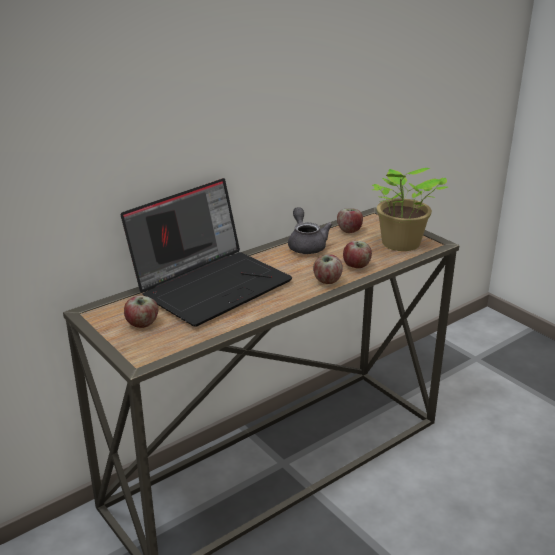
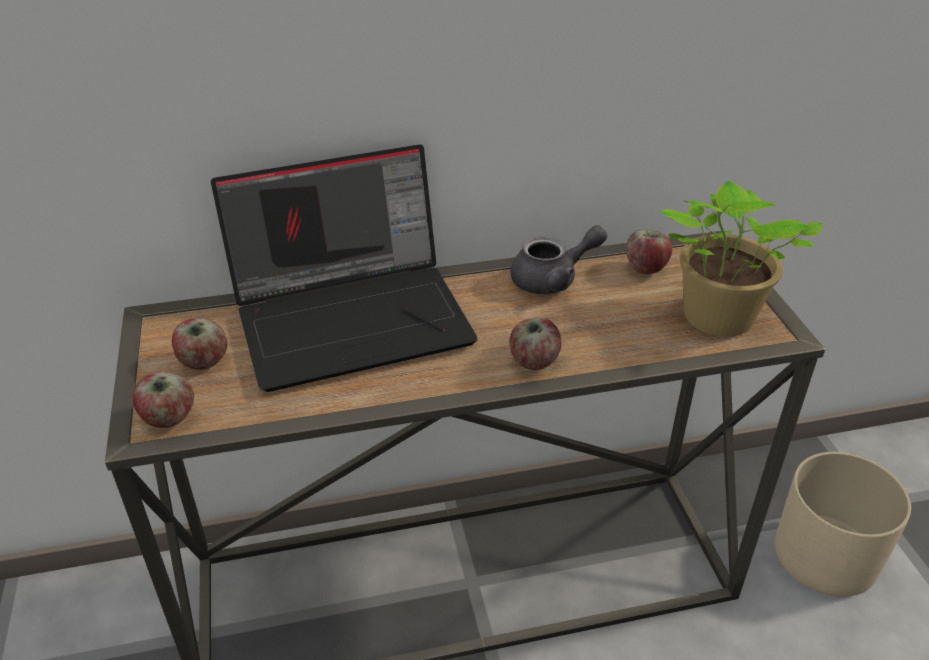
camera: 25 degrees right, 10 degrees up
grey teapot [288,207,332,254] -> grey teapot turned 60 degrees clockwise [511,225,607,294]
apple [343,241,372,268] -> apple moved to [132,371,194,428]
none -> beige planter [775,452,911,597]

